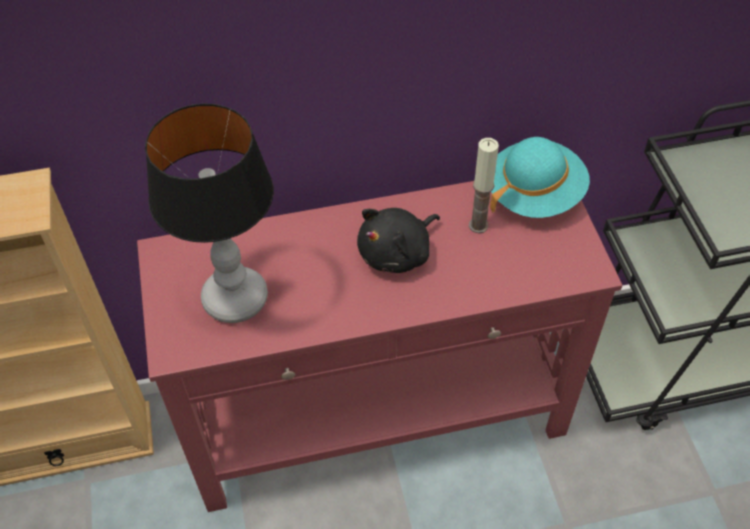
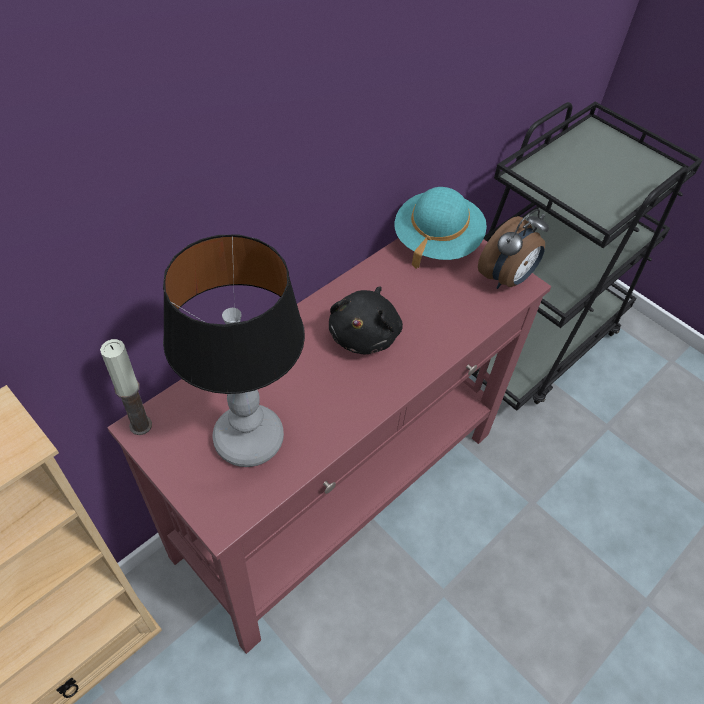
camera: 35 degrees left, 0 degrees up
candle [469,138,499,233] -> candle moved to [100,339,152,435]
none -> alarm clock [478,209,549,289]

